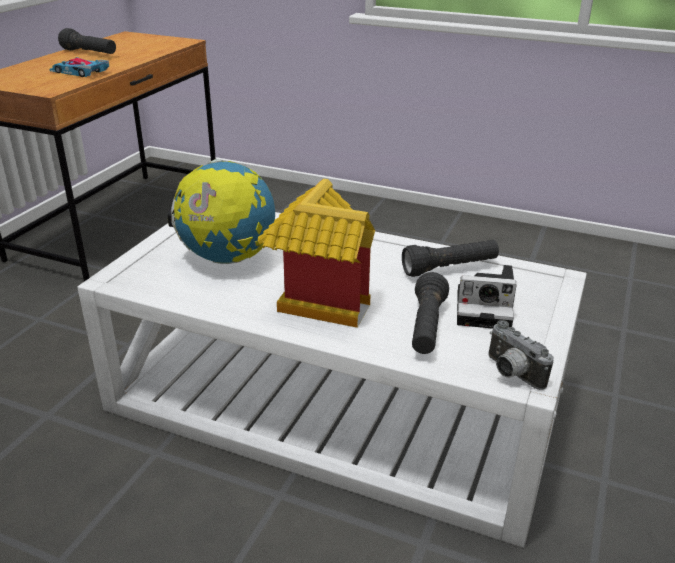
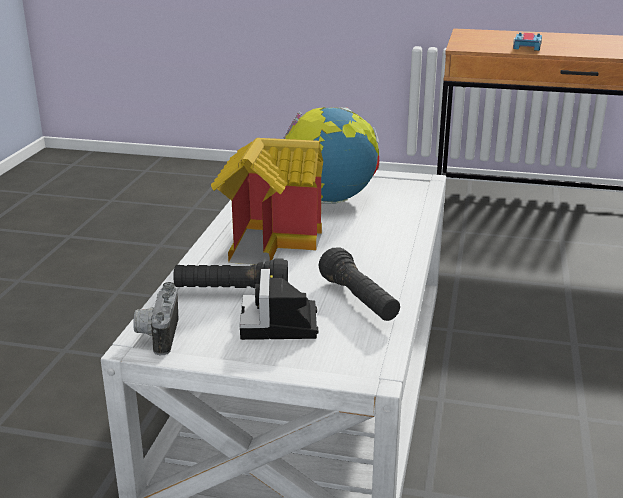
camera: 80 degrees right, 5 degrees down
black flashlight [58,28,116,54] -> none
camera [488,320,554,390] -> camera turned 45 degrees counterclockwise [133,282,178,355]

